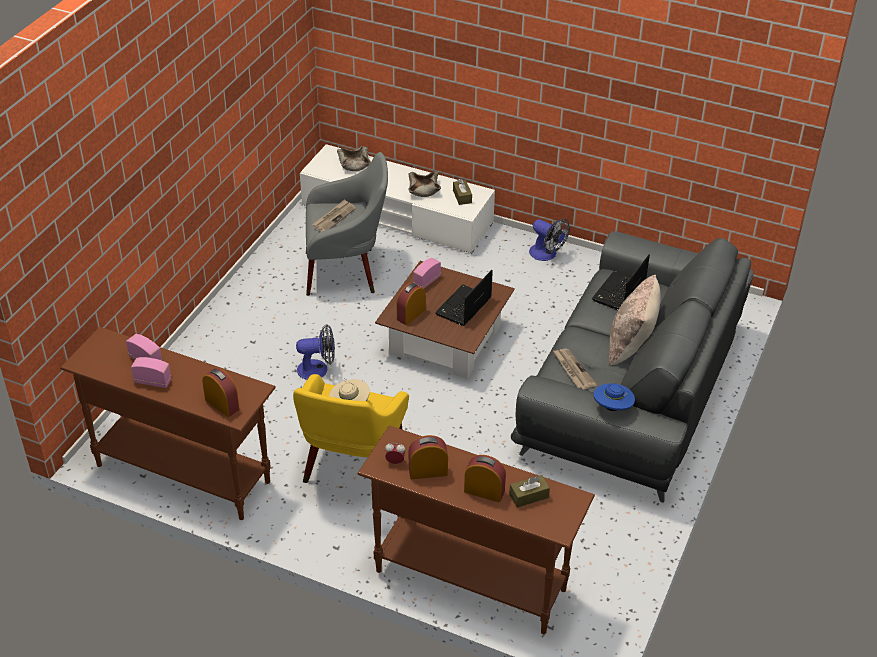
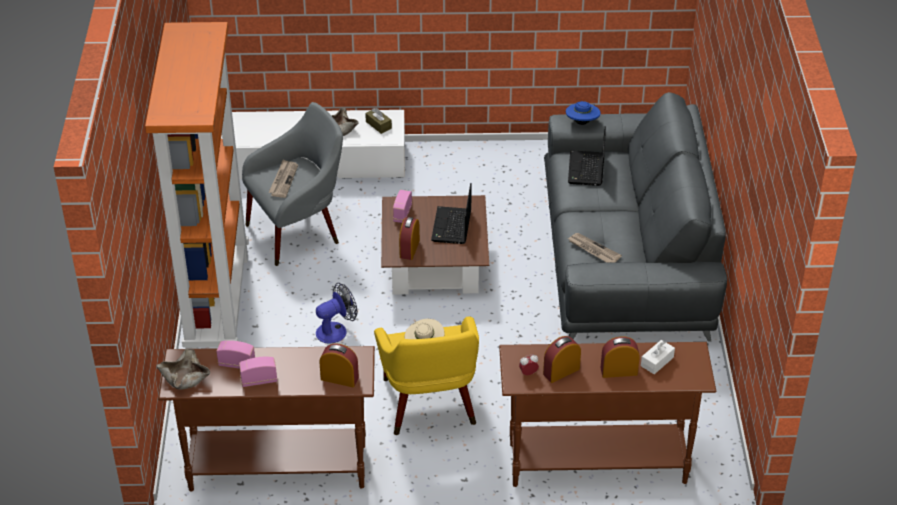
camera: 25 degrees left, 0 degrees up
beige bowl [337,146,371,171] -> beige bowl moved to [157,349,210,390]
brown tissue box [509,475,550,508] -> white tissue box [641,340,675,374]
fan [529,219,570,261] -> none
blue hat [594,383,635,411] -> blue hat moved to [566,101,601,125]
beige pillow [609,275,661,366] -> none
none -> orange bookcase [145,22,249,349]

